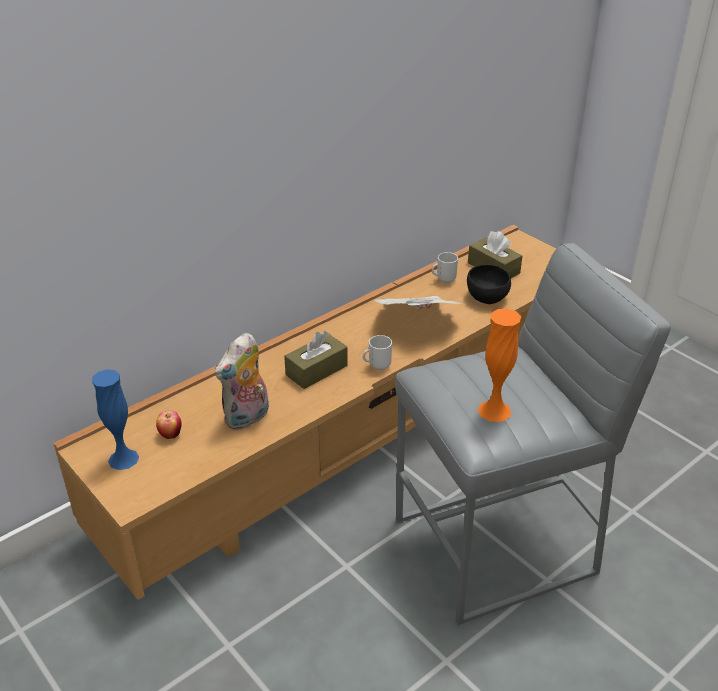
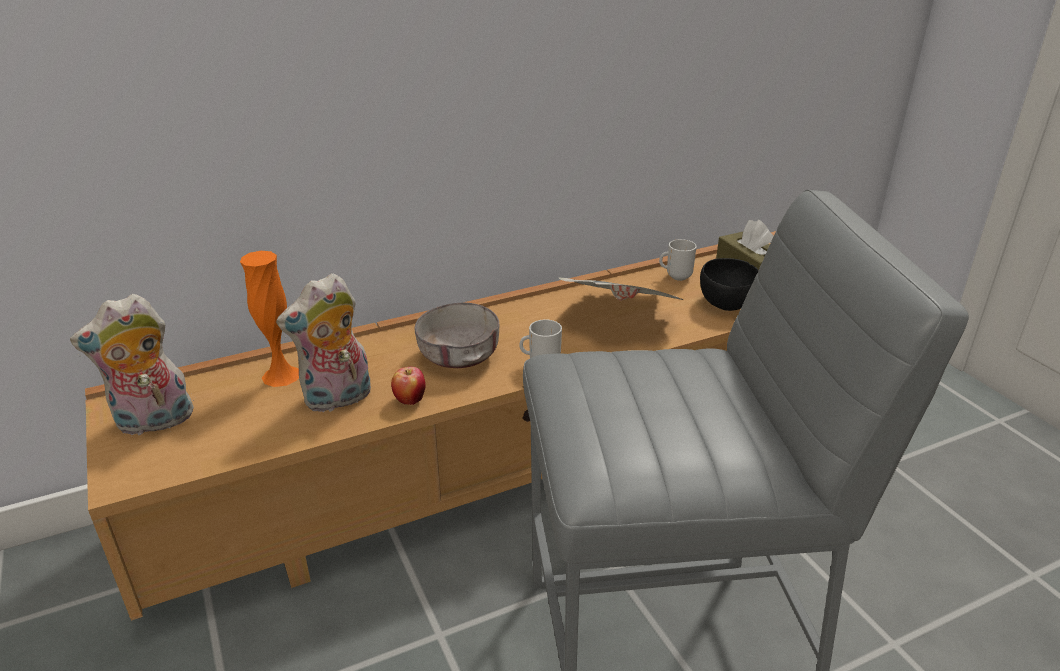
camera: 15 degrees right, 5 degrees down
blue vase [92,369,139,470] -> plush toy [70,294,194,435]
apple [156,410,182,439] -> apple moved to [391,367,426,405]
brown tissue box [284,331,348,389] -> grey bowl [415,302,499,368]
orange vase [478,309,521,422] -> orange vase moved to [240,251,299,387]

